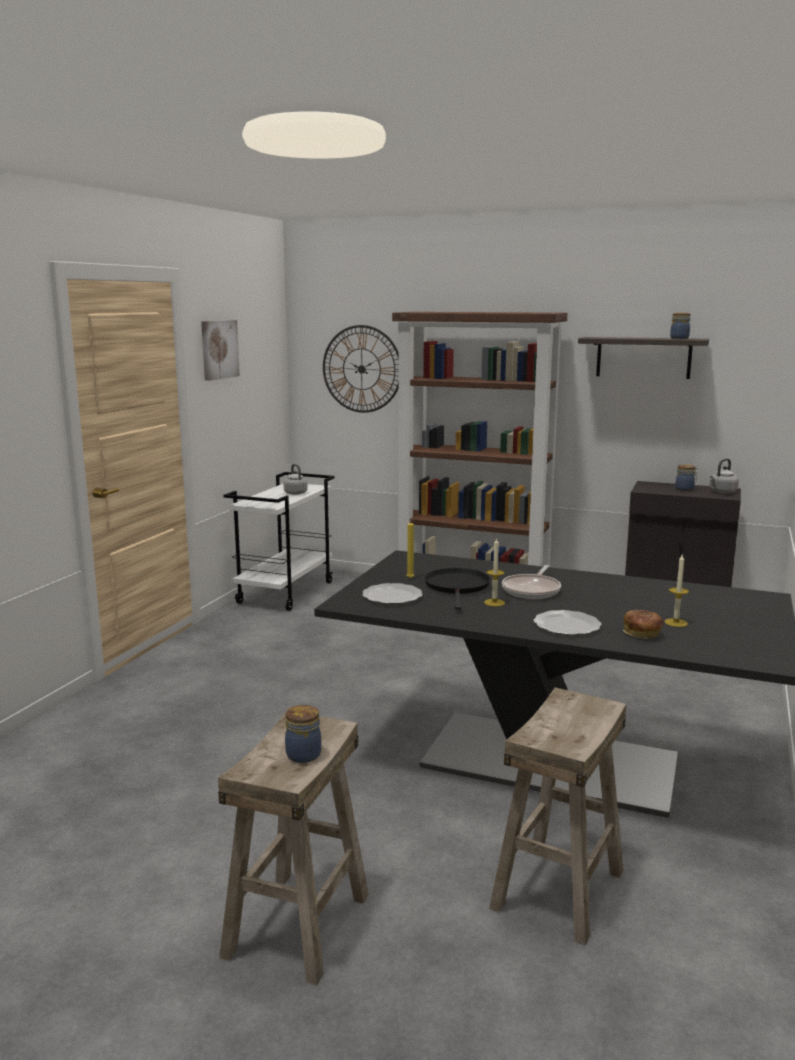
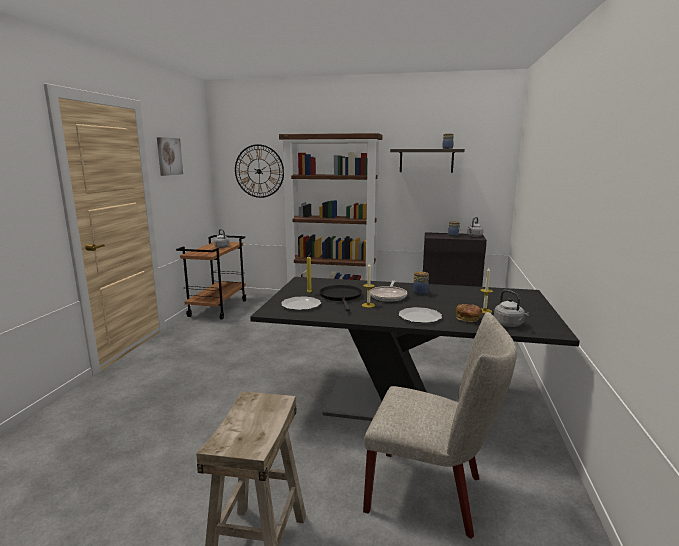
camera: 10 degrees left, 0 degrees up
white cart [223,472,335,611] -> brown cart [176,235,246,320]
jar [285,705,322,763] -> jar moved to [413,271,429,295]
beige stool [489,687,626,945] -> beige chair [363,312,517,539]
none -> grey kettle [494,290,529,327]

